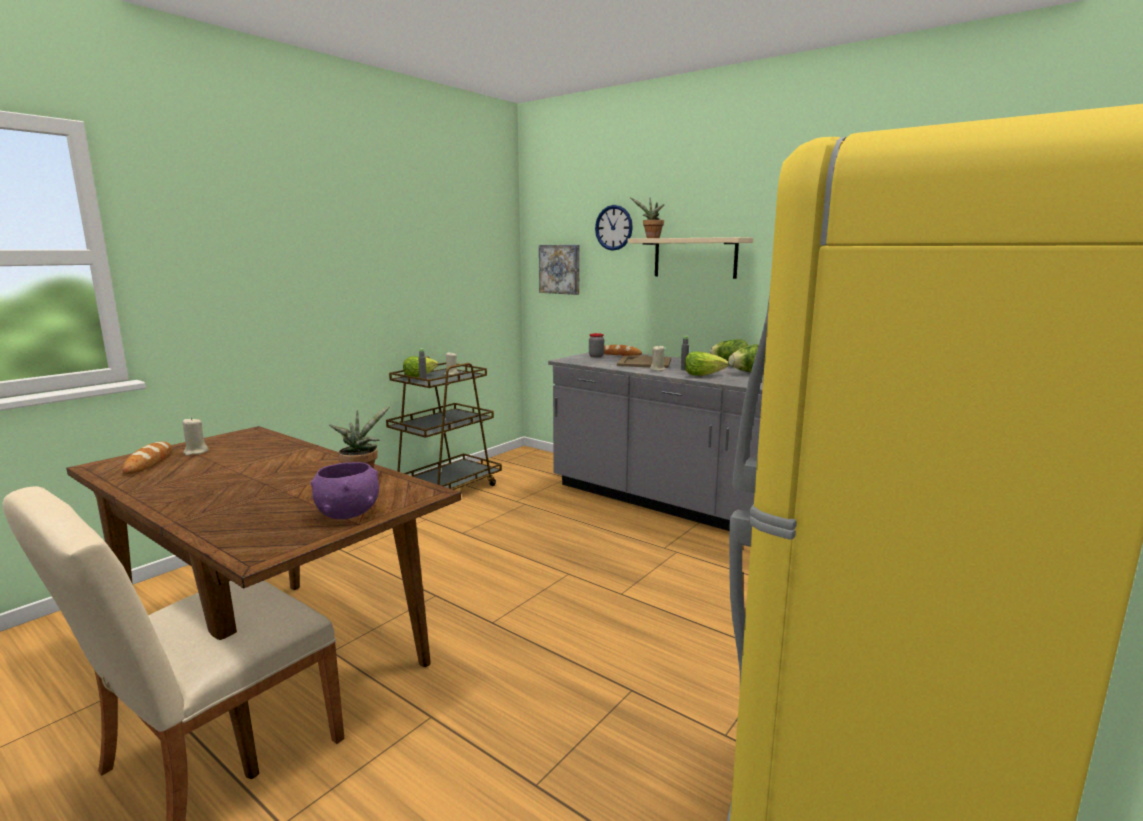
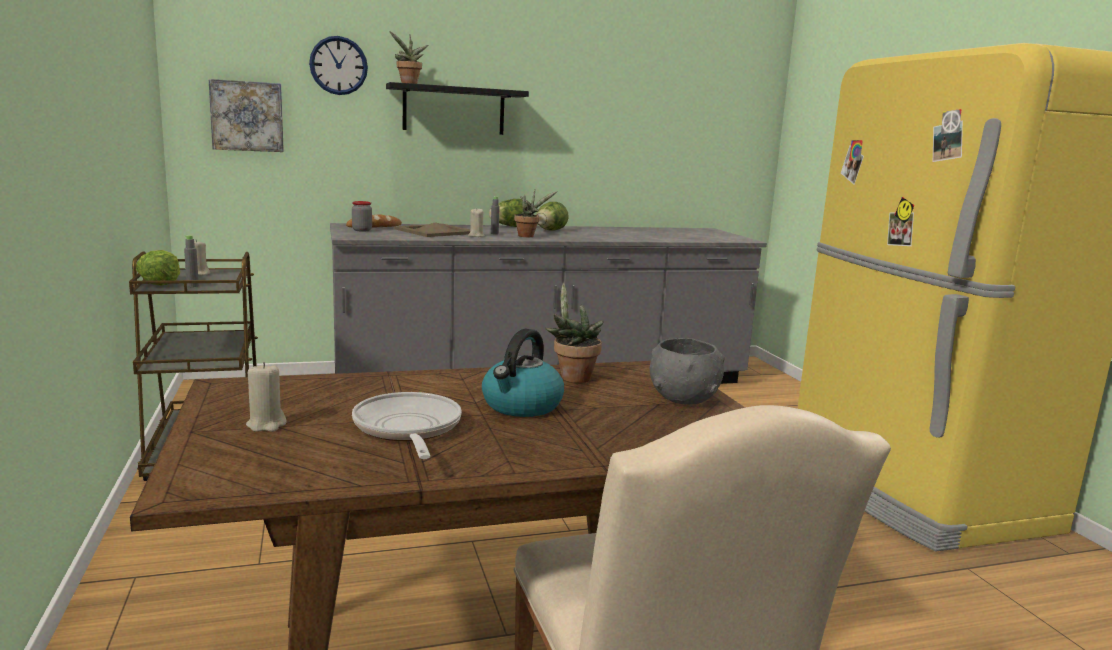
camera: 55 degrees left, 0 degrees up
bread [122,442,173,474] -> none
purple bowl [311,462,379,519] -> grey bowl [650,338,725,404]
beige shelf [627,237,753,279] -> black shelf [386,82,529,135]
lettuce [685,351,729,376] -> potted plant [514,190,557,237]
none -> frying pan [352,392,462,459]
none -> kettle [482,329,564,417]

